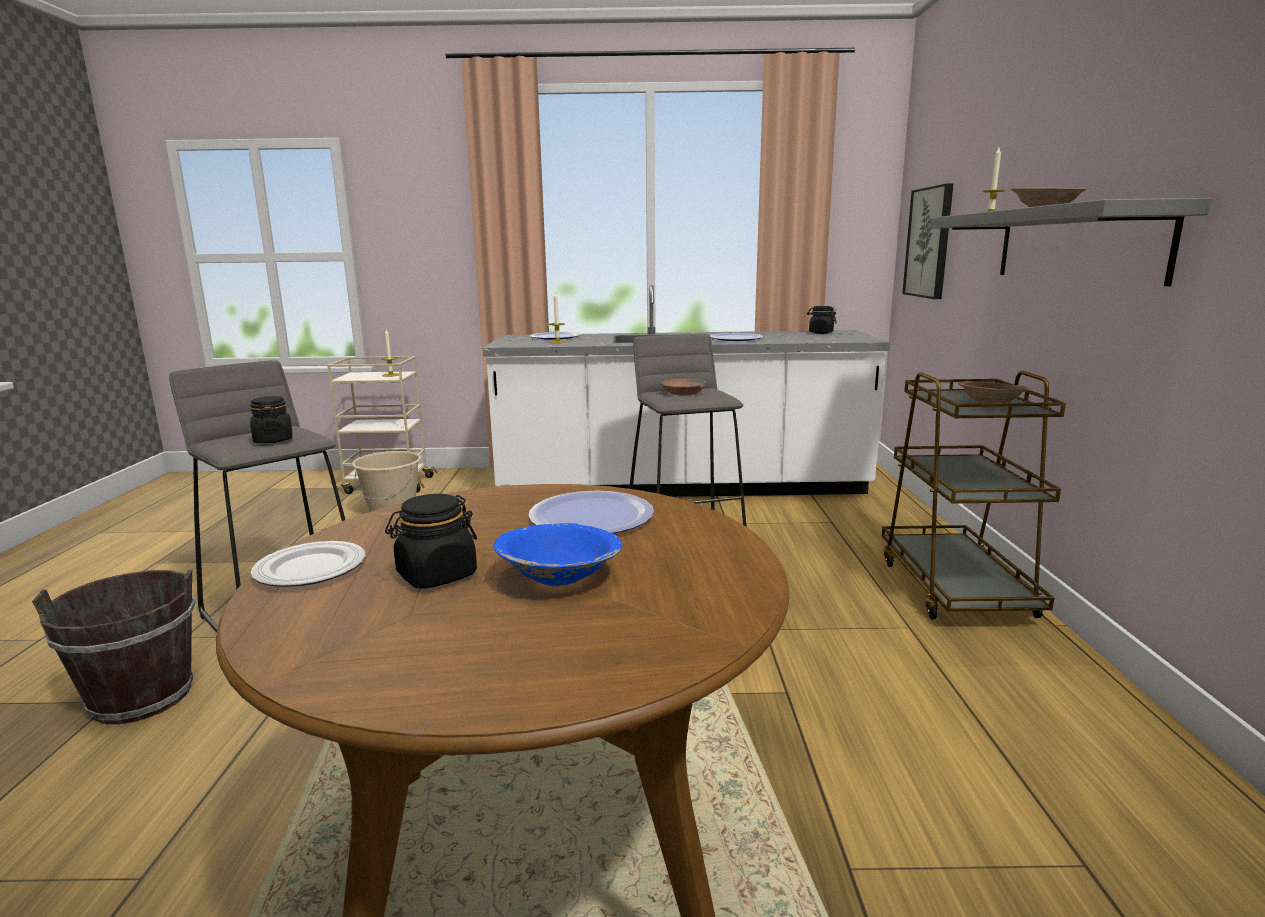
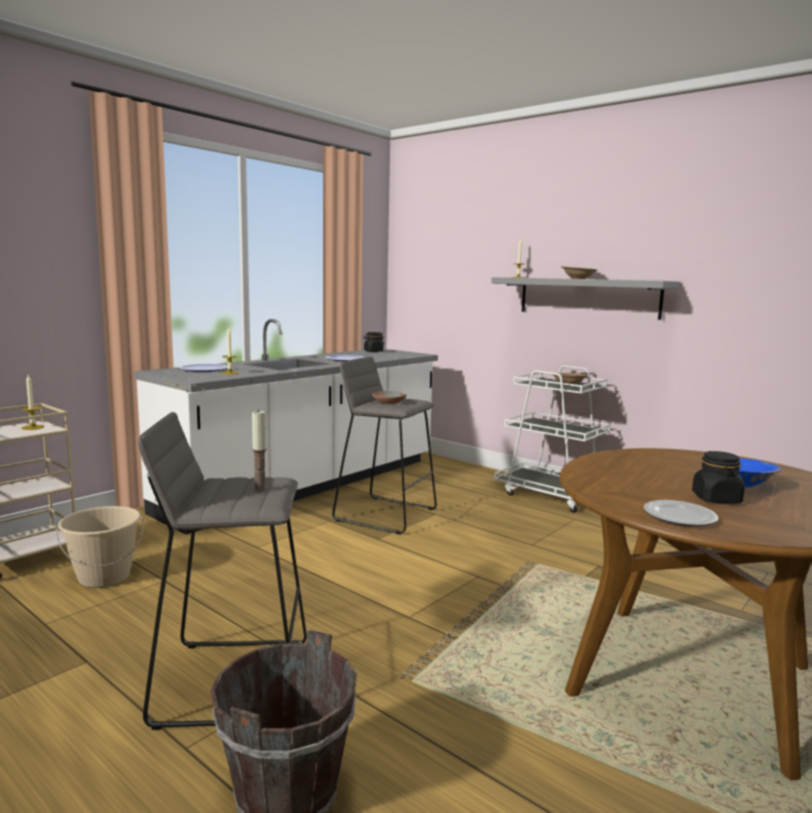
camera: 50 degrees left, 5 degrees down
black jar [250,396,293,443] -> candle [252,409,267,492]
plate [528,491,654,533] -> none
brown cart [881,371,1066,619] -> white cart [494,365,611,513]
picture [902,183,953,299] -> none

